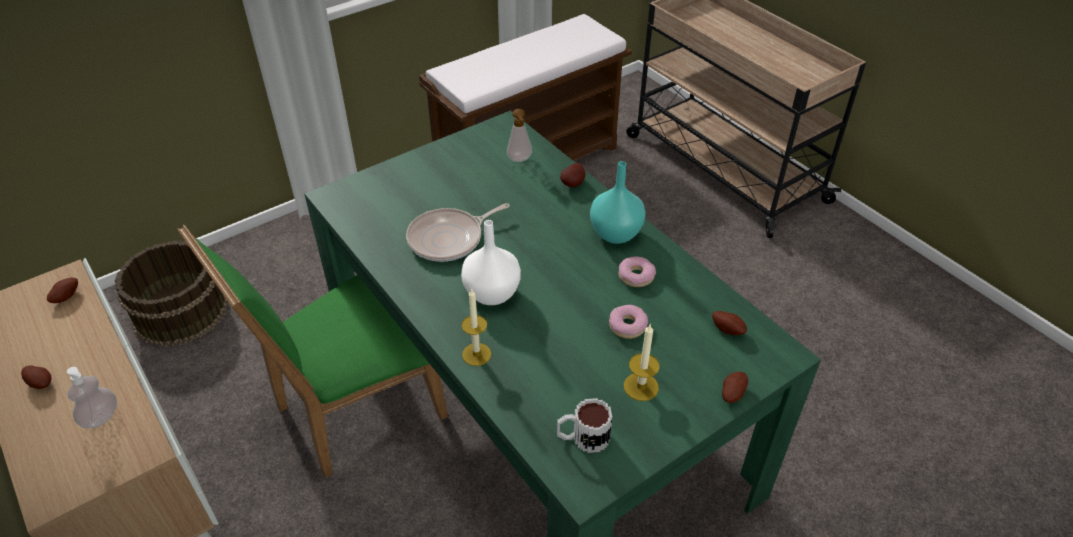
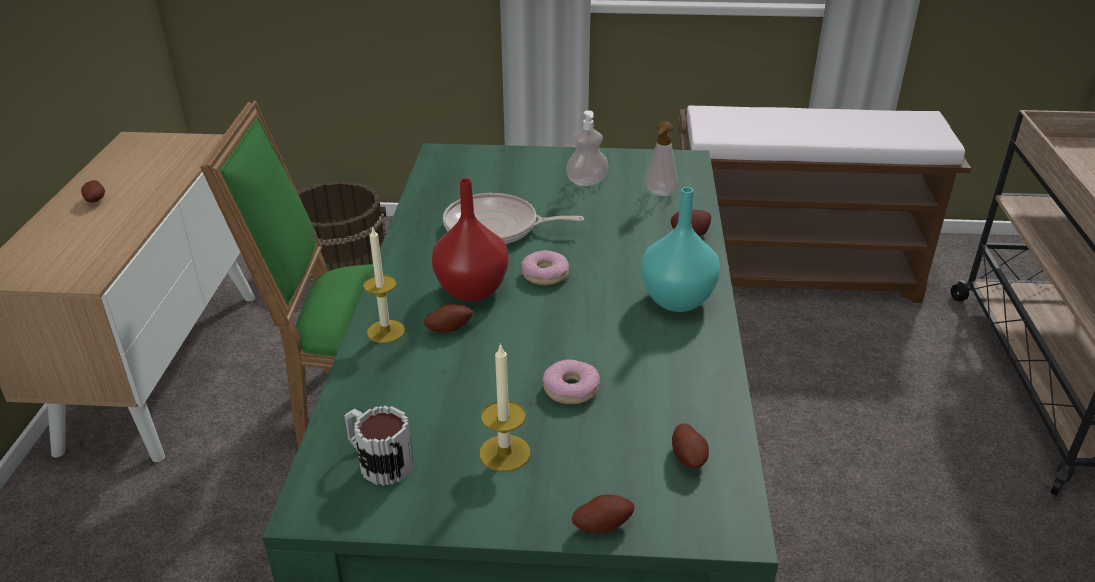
camera: 40 degrees right, 10 degrees down
potato [47,278,78,303] -> potato moved to [424,304,473,333]
soap dispenser [67,367,117,429] -> soap dispenser moved to [566,110,608,186]
white vase [461,220,521,305] -> red vase [432,178,509,302]
donut [619,256,656,287] -> donut moved to [521,250,569,285]

